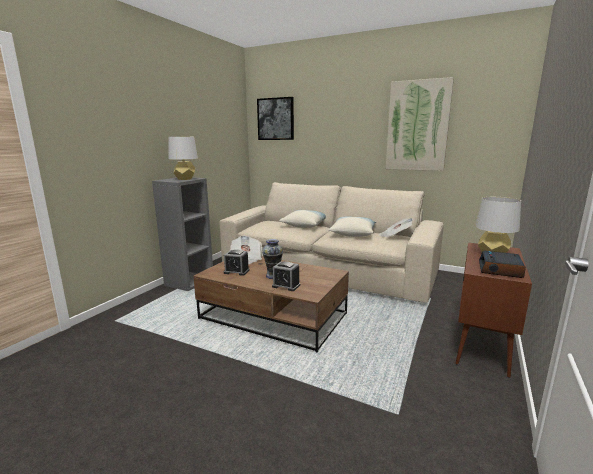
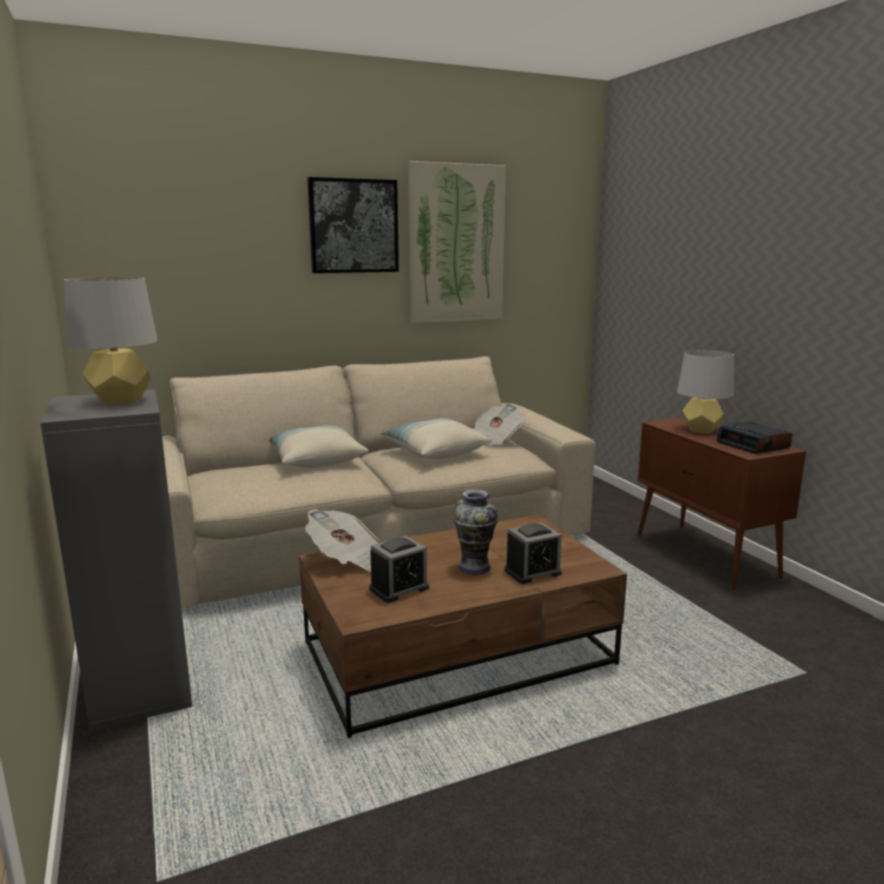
camera: 50 degrees left, 0 degrees up
picture [257,97,294,140] -> picture moved to [307,177,399,273]

